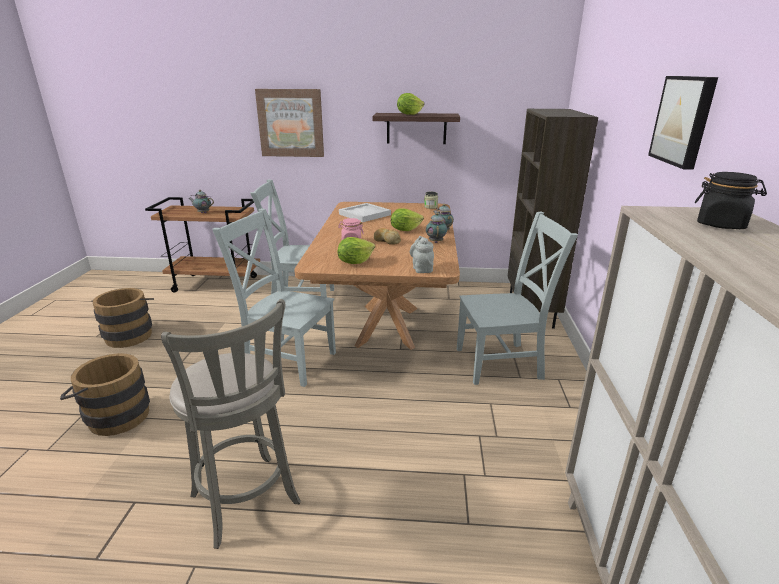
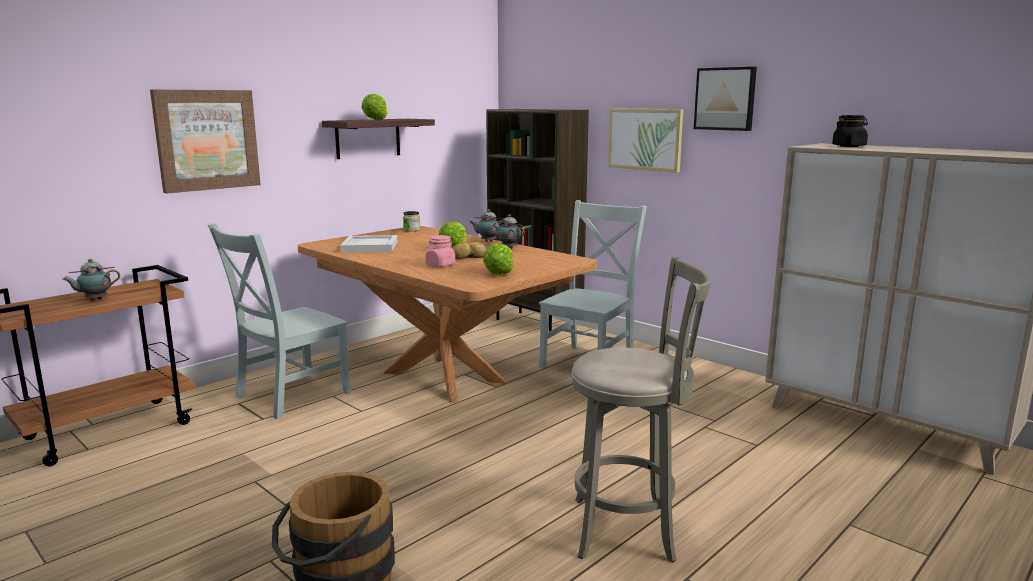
camera: 50 degrees left, 10 degrees down
brown bucket [91,288,154,348] -> none
grey chair [212,208,336,387] -> none
grey teapot [410,236,434,273] -> none
none -> picture [608,108,683,173]

